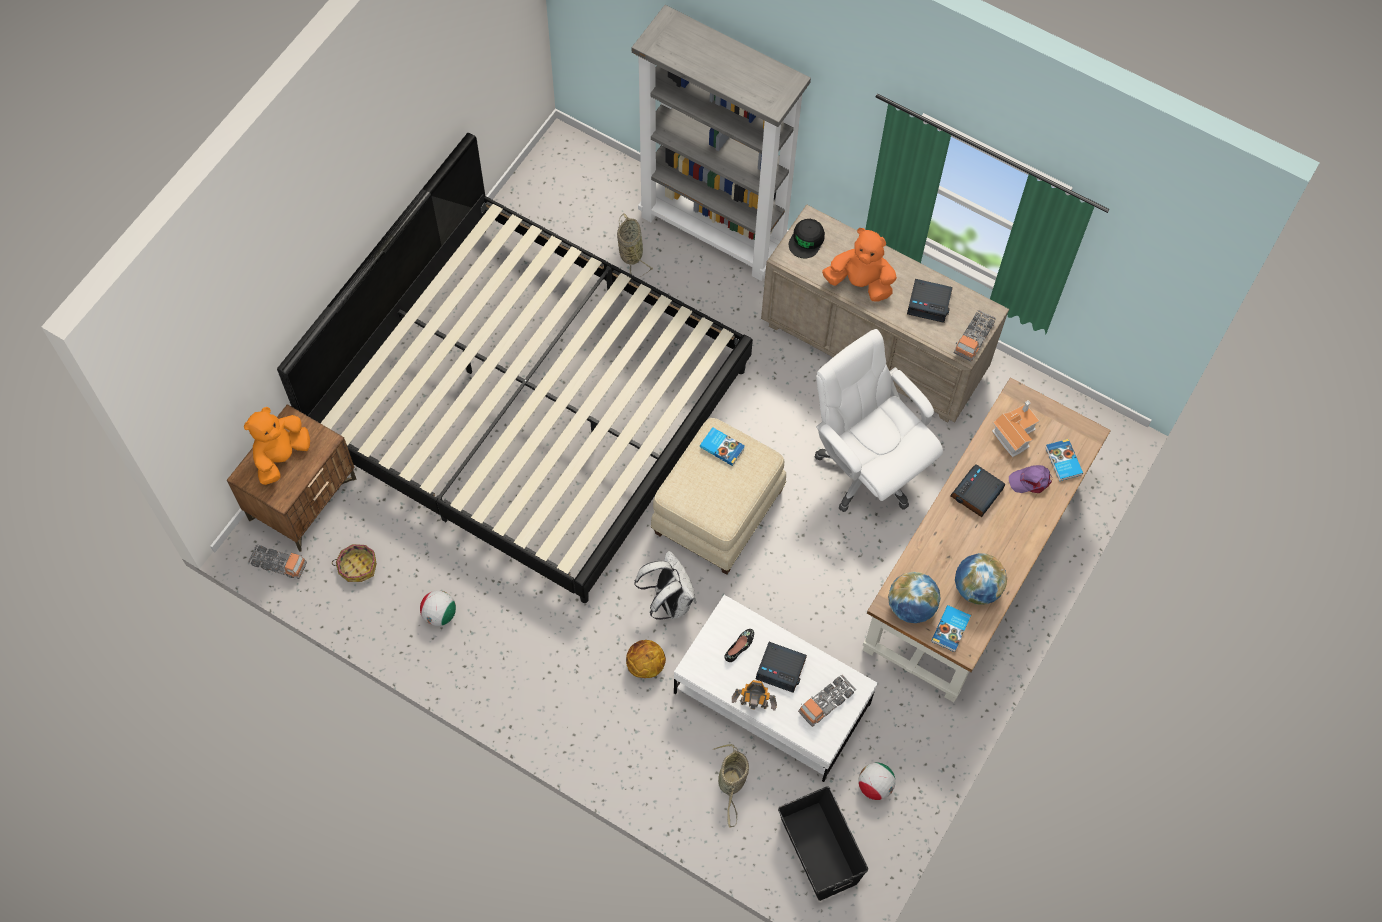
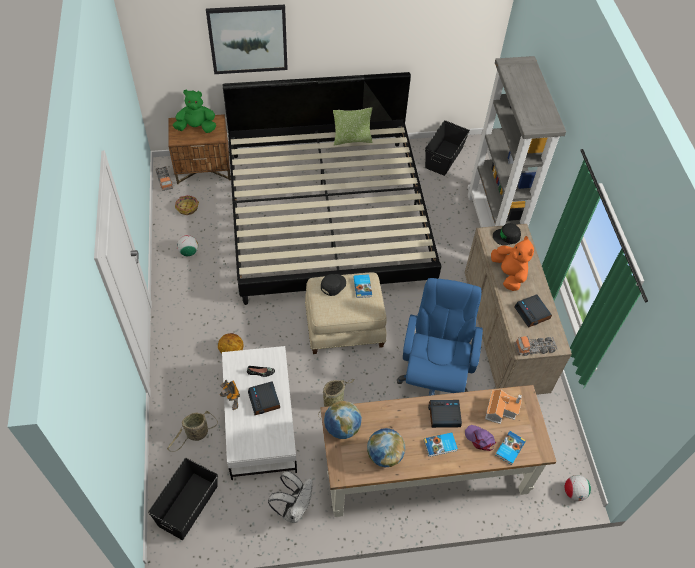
camera: 50 degrees right, 10 degrees down
orange plush toy [244,407,310,485] -> green plush toy [173,90,216,133]
basket [617,213,653,278] -> basket moved to [318,379,355,419]
white backpack [634,551,696,620] -> white backpack moved to [268,471,313,523]
toy truck [798,675,856,727] -> none
white office chair [815,329,943,512] -> blue office chair [397,278,483,396]
football [858,763,895,800] -> football moved to [565,475,591,501]
book [931,605,971,652] -> book moved to [424,433,458,457]
none -> picture [206,5,288,74]
none -> black cap [321,274,346,296]
none -> pillow [333,107,372,145]
none -> black storage box [425,120,470,176]

